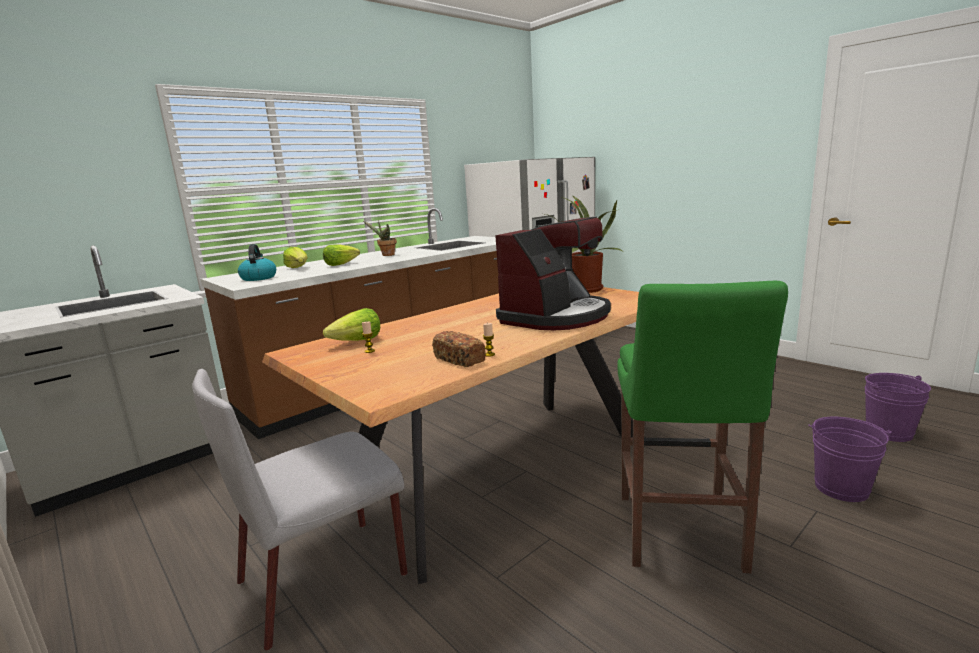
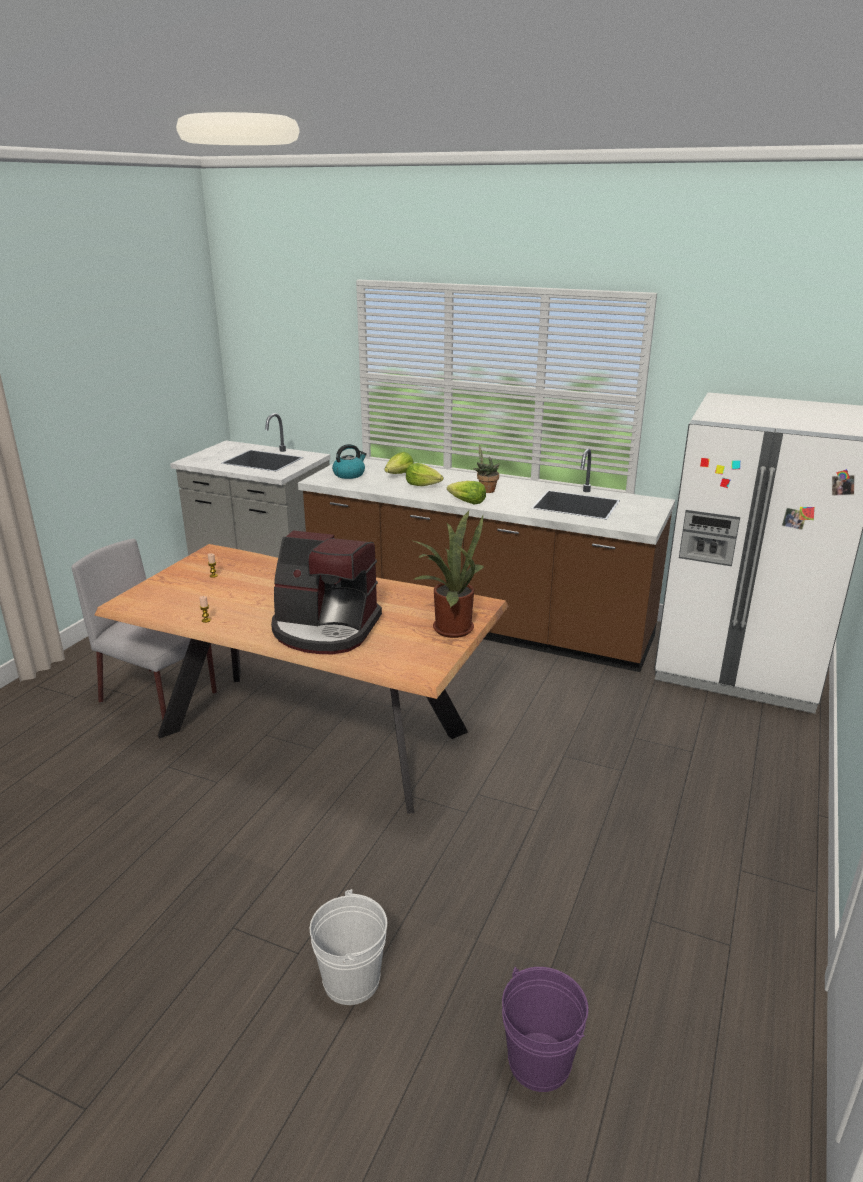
camera: 65 degrees right, 10 degrees up
lettuce [323,308,380,341] -> lettuce moved to [447,481,486,504]
bread [432,331,486,367] -> none
green stool [617,281,788,573] -> none
purple bucket [808,417,892,502] -> white bucket [310,889,387,1005]

